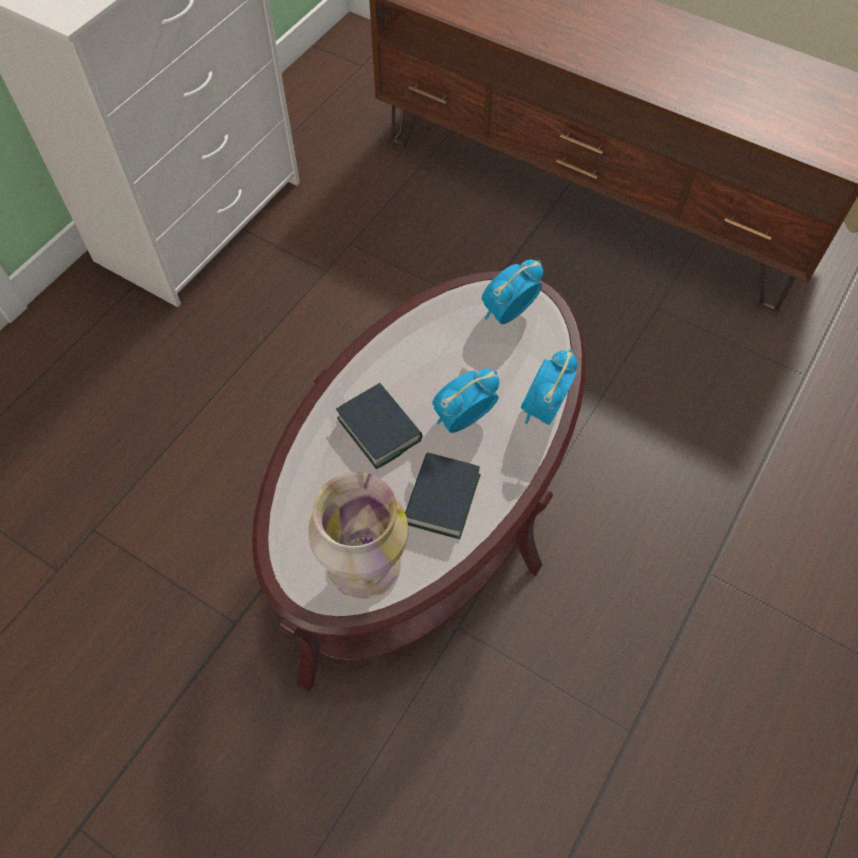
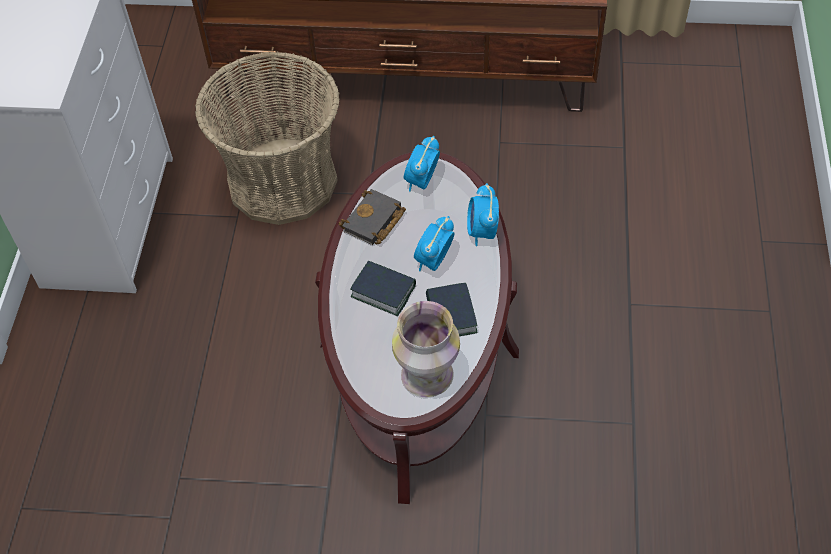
camera: 25 degrees left, 5 degrees down
none -> basket [195,52,340,225]
none -> black book [339,189,406,245]

